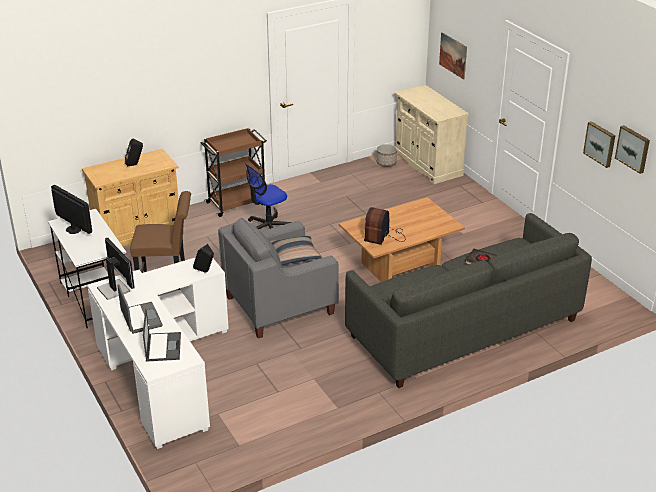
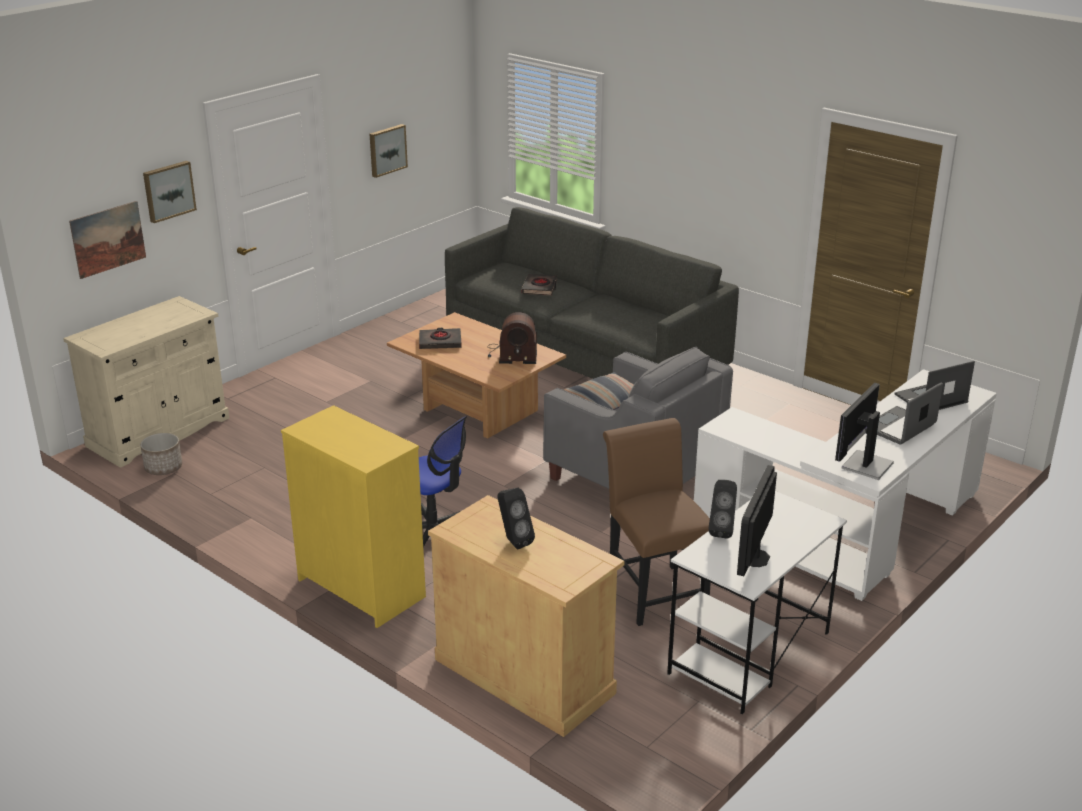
camera: 110 degrees left, 5 degrees down
black speaker [193,244,214,273] -> black speaker moved to [708,480,737,539]
brown cart [201,128,267,217] -> yellow dresser [281,405,426,628]
picture [615,125,650,174] -> picture moved to [143,161,197,223]
none -> black book [419,328,462,349]

